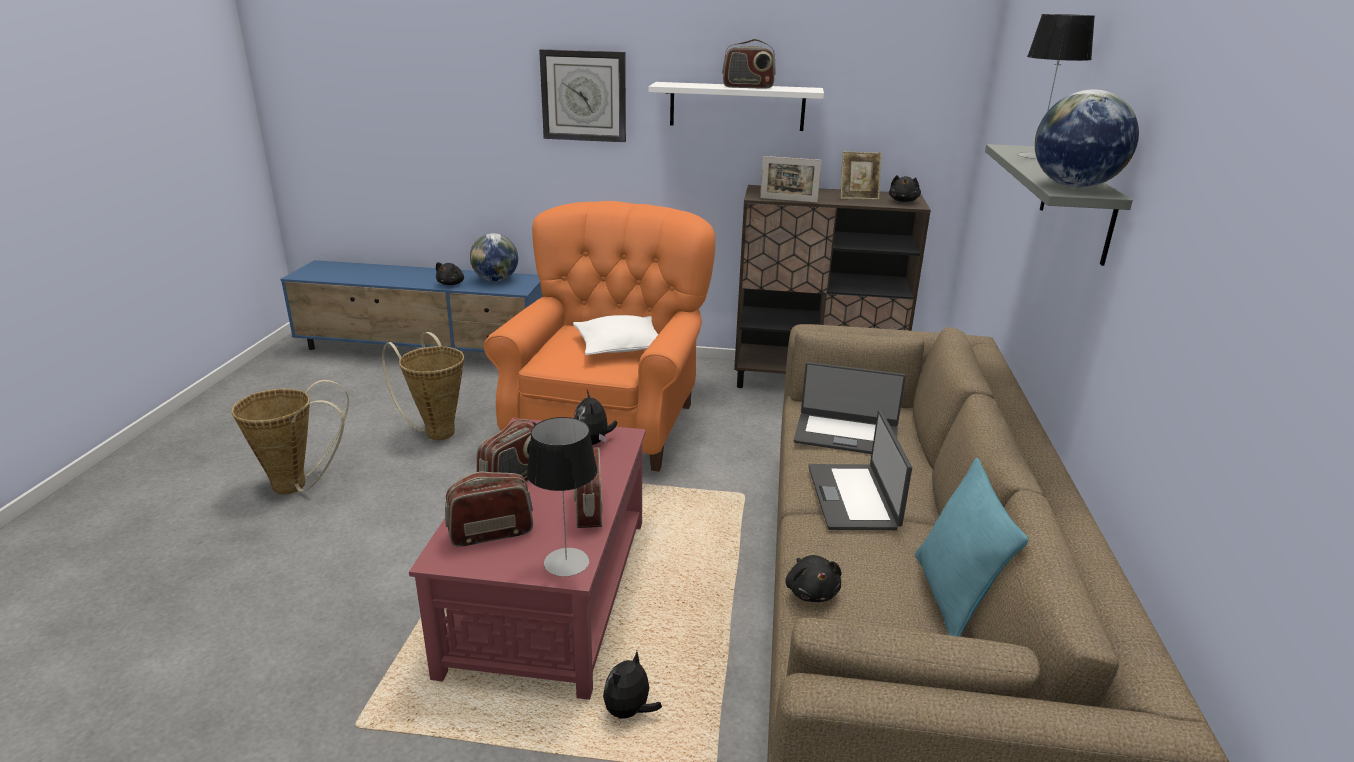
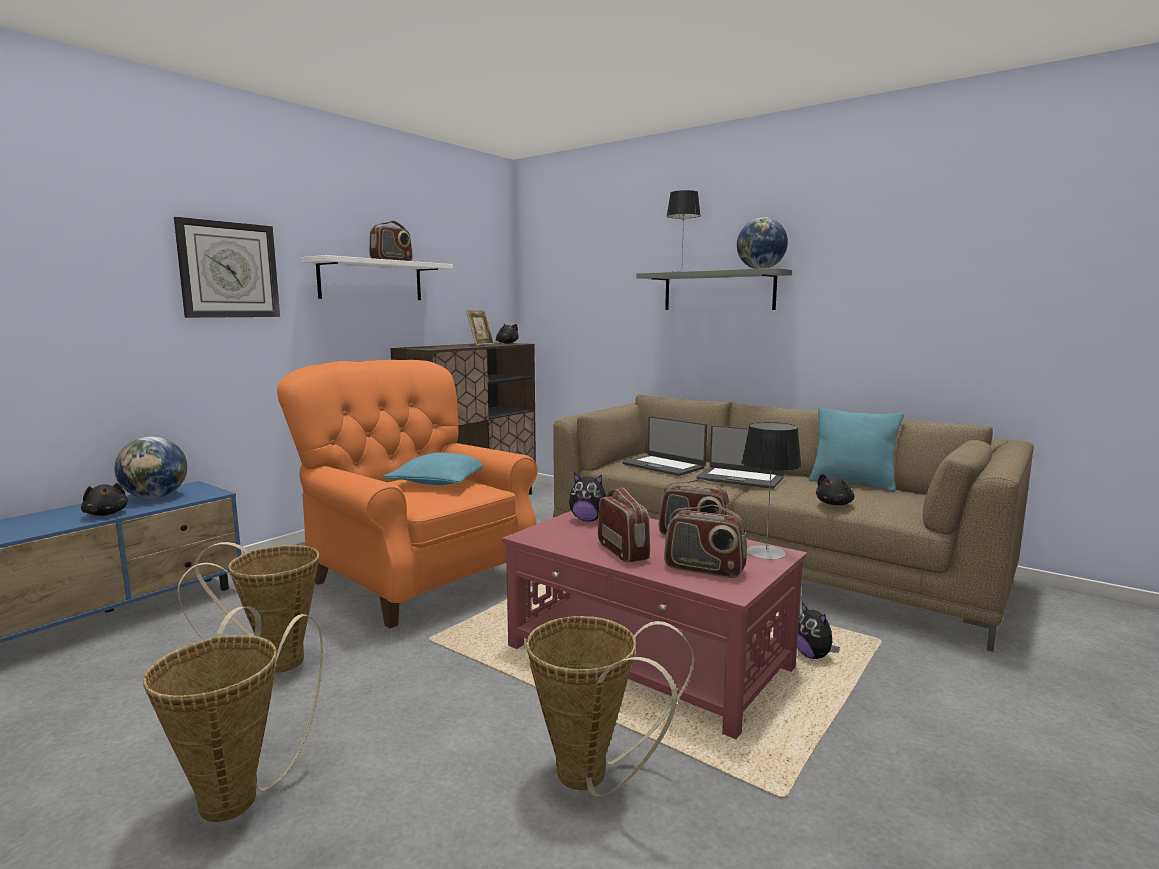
camera: 60 degrees left, 15 degrees down
radio [445,472,533,547] -> radio turned 75 degrees counterclockwise [664,505,747,578]
white pillow [573,315,658,355] -> turquoise pillow [383,452,483,485]
picture frame [760,156,822,202] -> none
black plush toy [785,555,842,602] -> black plush toy turned 120 degrees clockwise [816,474,854,505]
laptop [794,362,906,454] -> laptop turned 90 degrees clockwise [623,416,707,476]
none -> basket [526,616,694,797]

